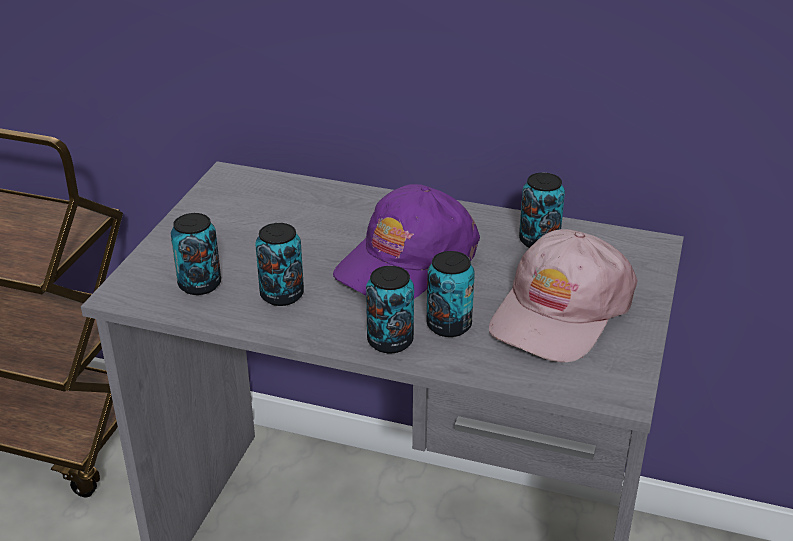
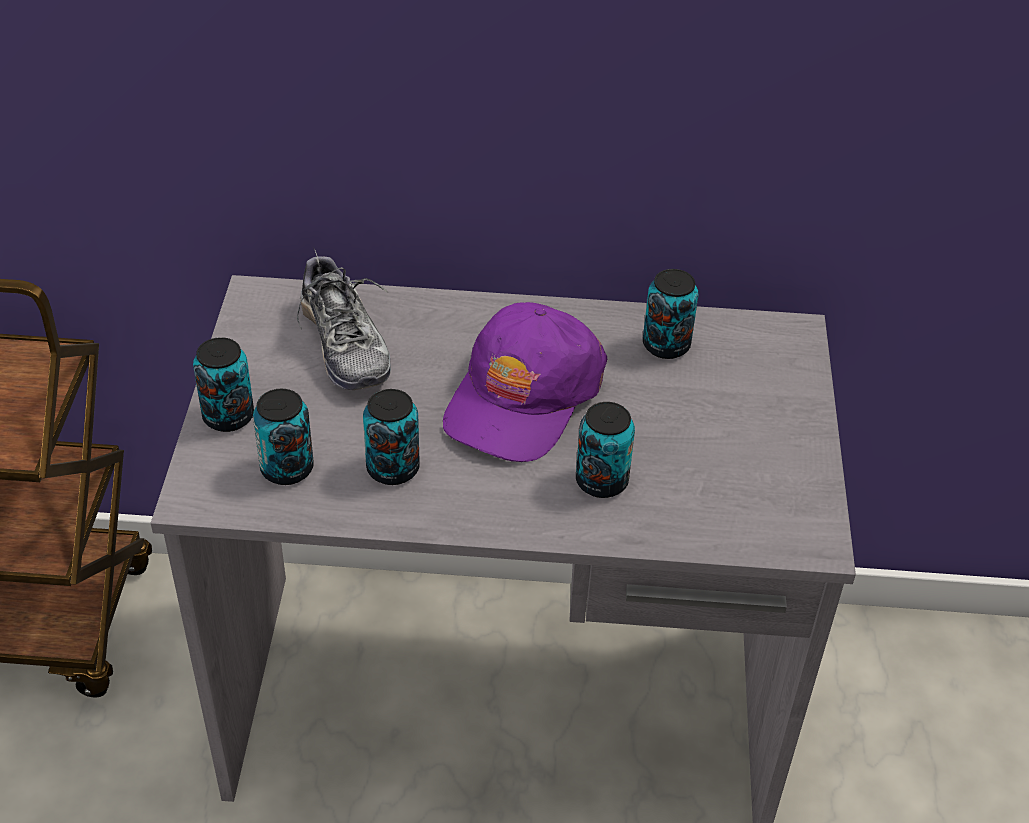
camera: 15 degrees left, 10 degrees up
can [366,266,414,353] -> can moved to [193,337,254,432]
pink cap [489,229,637,362] -> none
none -> shoe [297,249,391,390]

